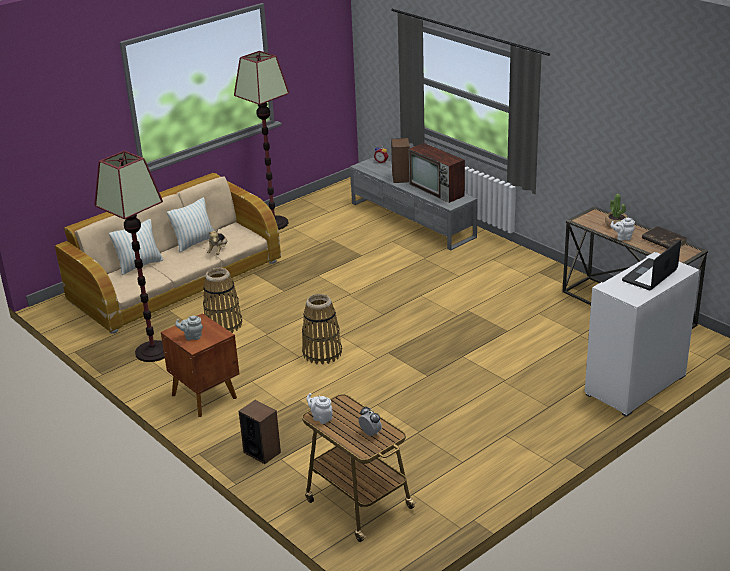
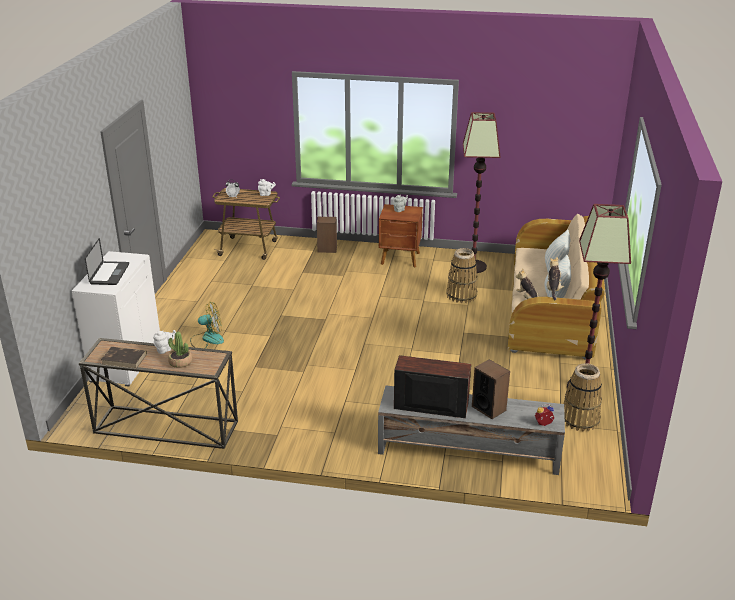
camera: 140 degrees right, 0 degrees up
basket [302,294,342,365] -> basket moved to [564,363,602,431]
none -> fan [190,302,224,349]
none -> plush toy [547,257,564,300]

